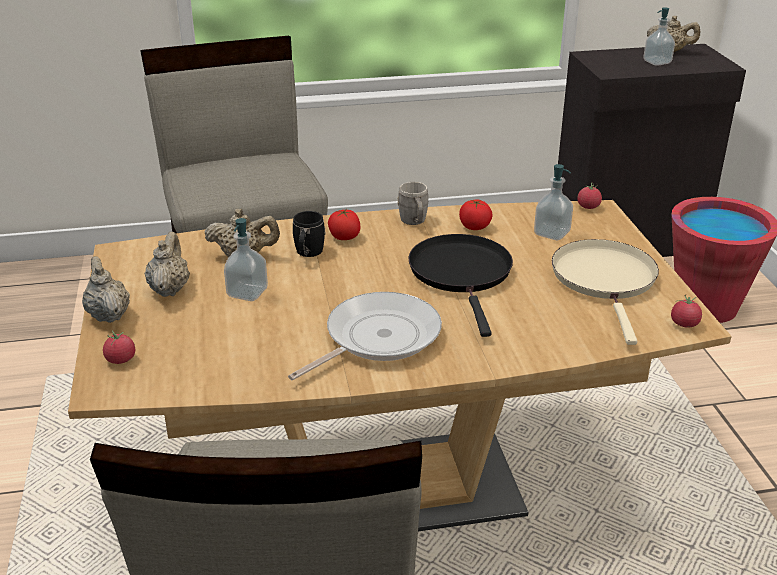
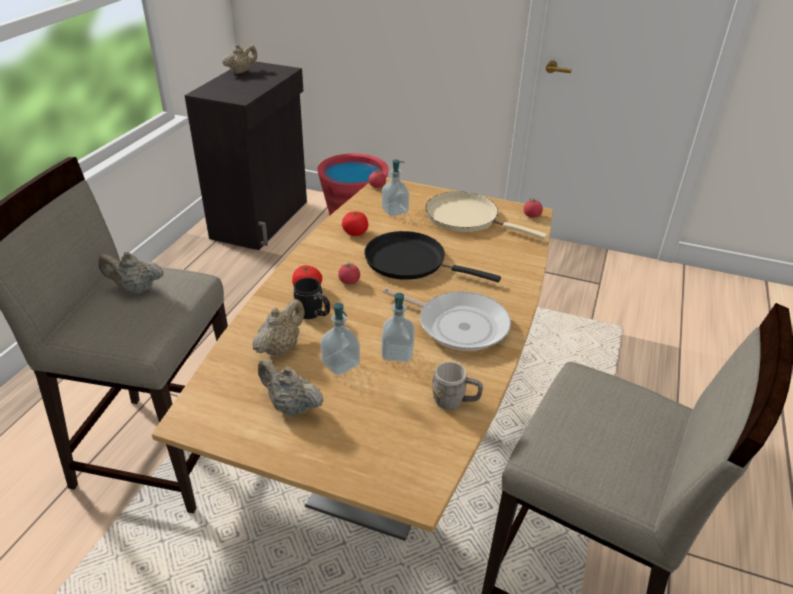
camera: 60 degrees left, 5 degrees up
beige teapot [82,256,130,323] -> beige teapot moved to [98,252,164,294]
tomato [103,330,135,364] -> tomato moved to [338,261,360,284]
frying pan [288,292,442,380] -> frying pan turned 135 degrees clockwise [382,289,511,351]
grey mug [397,182,428,225] -> grey mug moved to [432,362,483,410]
soap dispenser [643,7,675,66] -> soap dispenser moved to [381,293,415,362]

